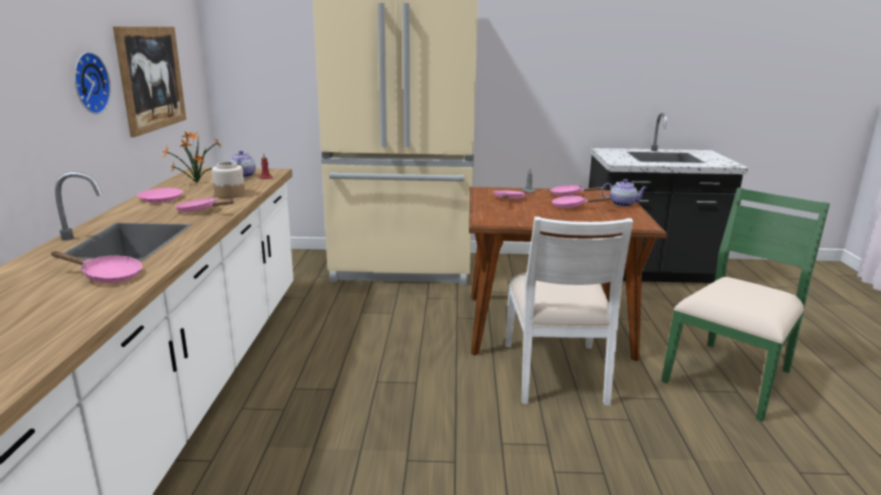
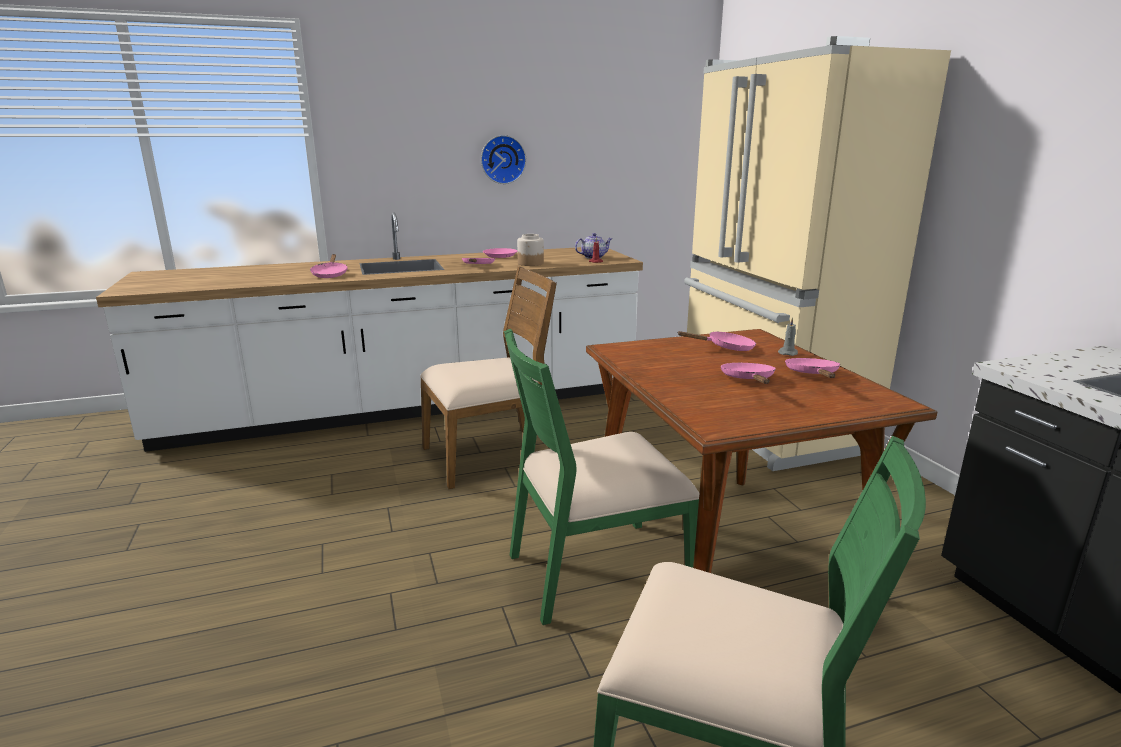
camera: 70 degrees right, 0 degrees up
picture [113,27,186,137] -> none
potted plant [162,131,221,183] -> none
white chair [505,217,633,406] -> green chair [504,329,699,625]
teapot [601,179,648,207] -> none
none -> brown chair [420,266,557,489]

